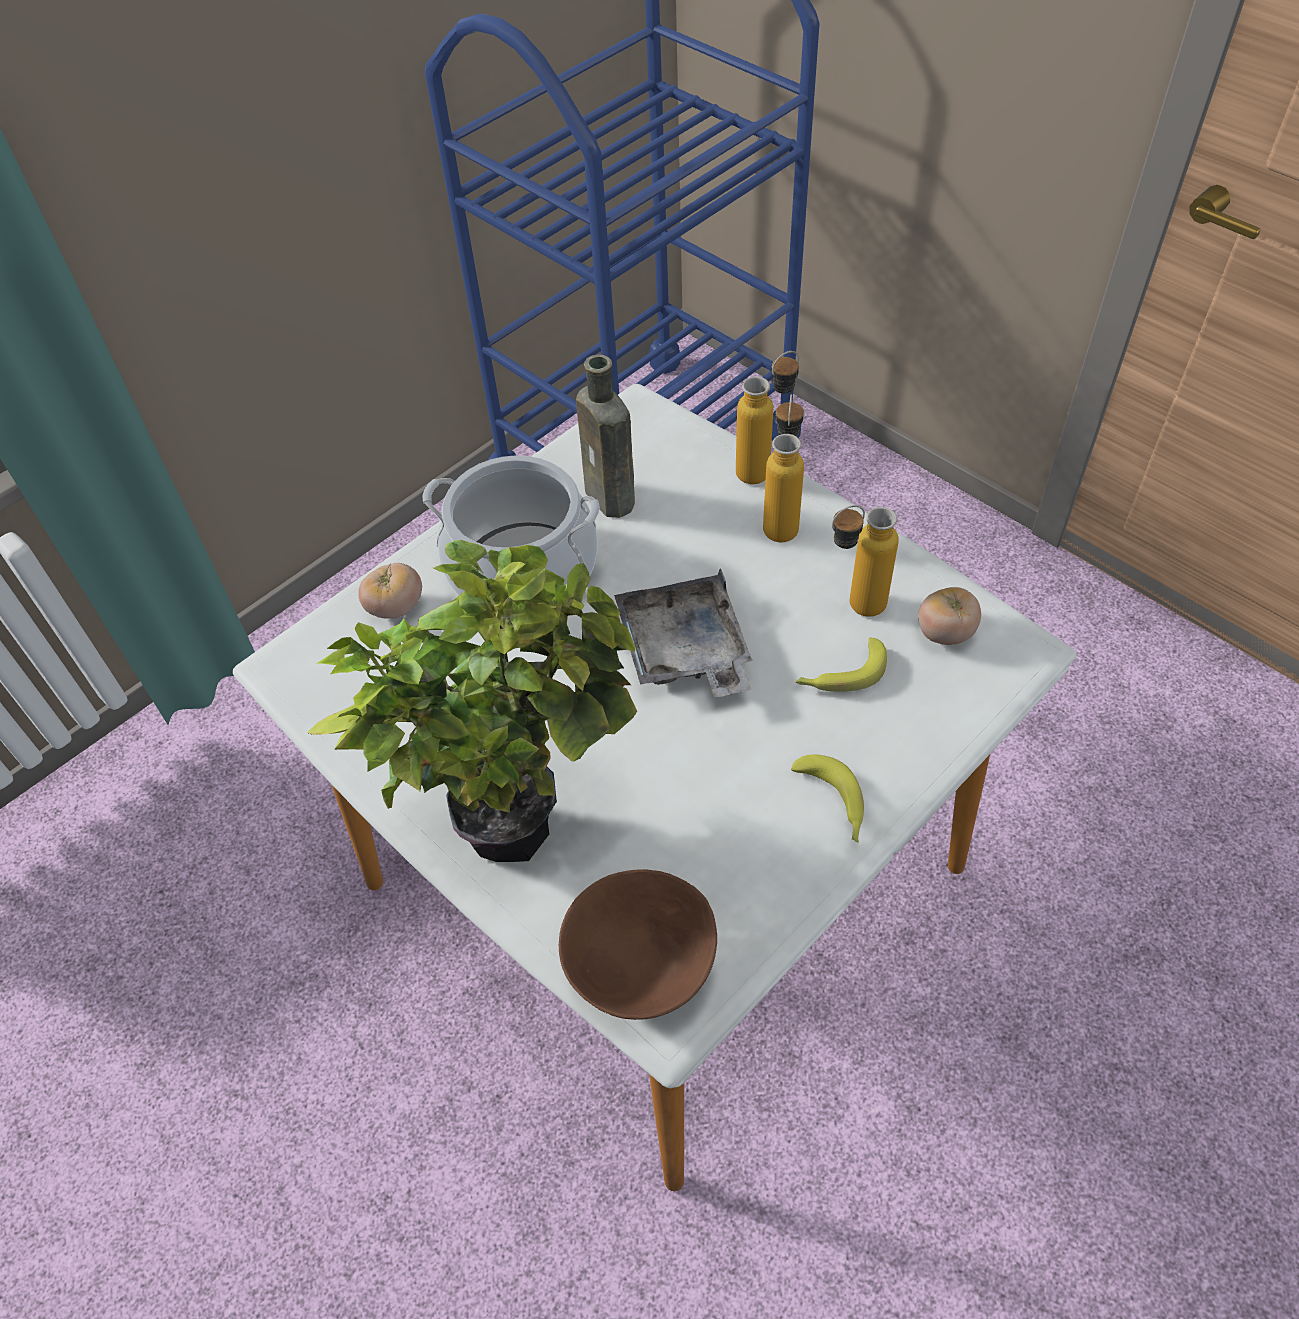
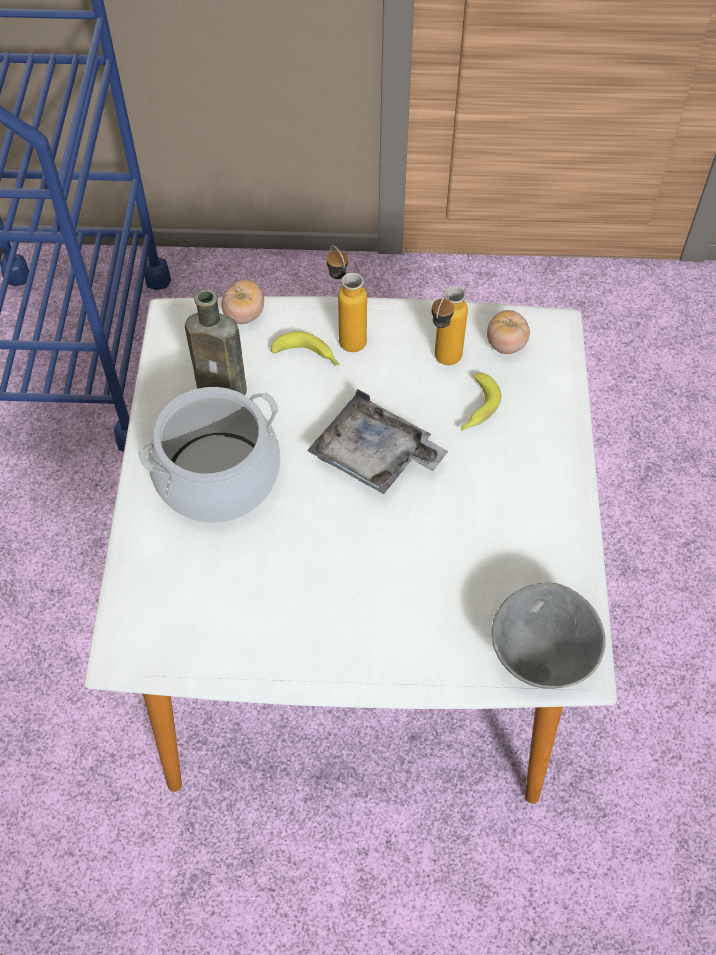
camera: 45 degrees left, 5 degrees up
potted plant [307,540,637,862] -> none
tomato [358,563,422,619] -> tomato moved to [221,280,264,324]
brown bowl [559,869,717,1020] -> grey bowl [492,583,606,689]
bottle [736,351,799,484] -> none
banana [791,754,864,843] -> banana moved to [271,331,340,366]

